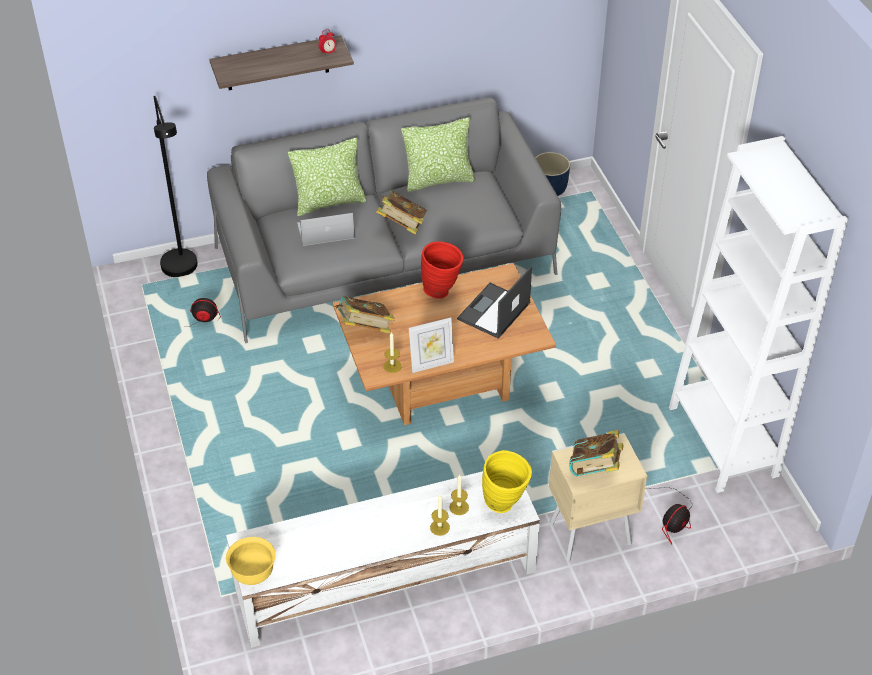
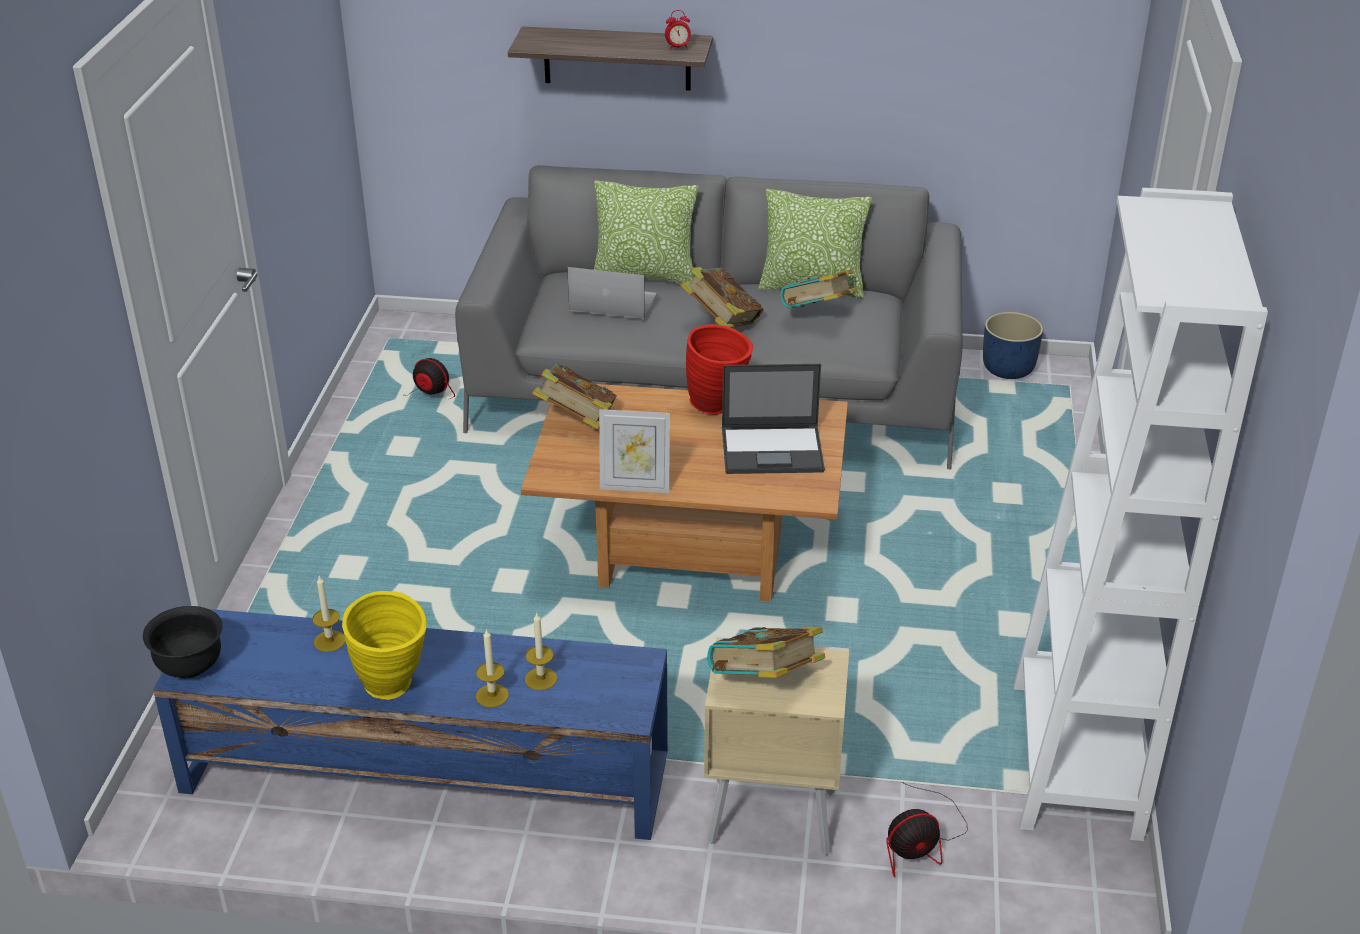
camera: 25 degrees right, 10 degrees down
black floor lamp [154,96,198,277] -> none
white tv stand [226,471,540,648] -> blue tv stand [153,609,668,840]
yellow bowl [226,537,276,585] -> black bowl [143,606,223,678]
candle [384,332,402,373] -> candle moved to [312,576,346,652]
laptop [457,266,532,339] -> laptop turned 150 degrees counterclockwise [722,364,825,474]
yellow vase [482,450,532,513] -> yellow vase moved to [342,591,427,700]
none -> book [780,269,857,308]

